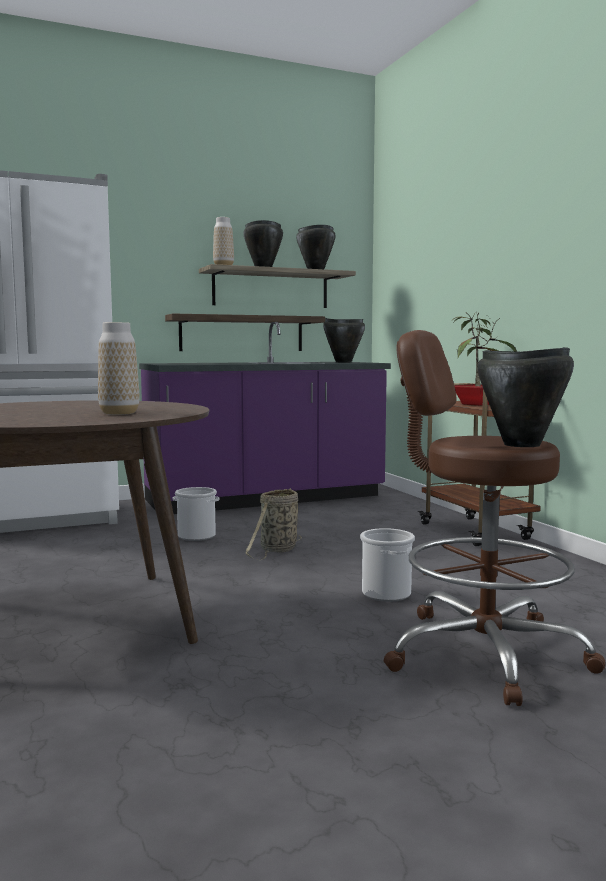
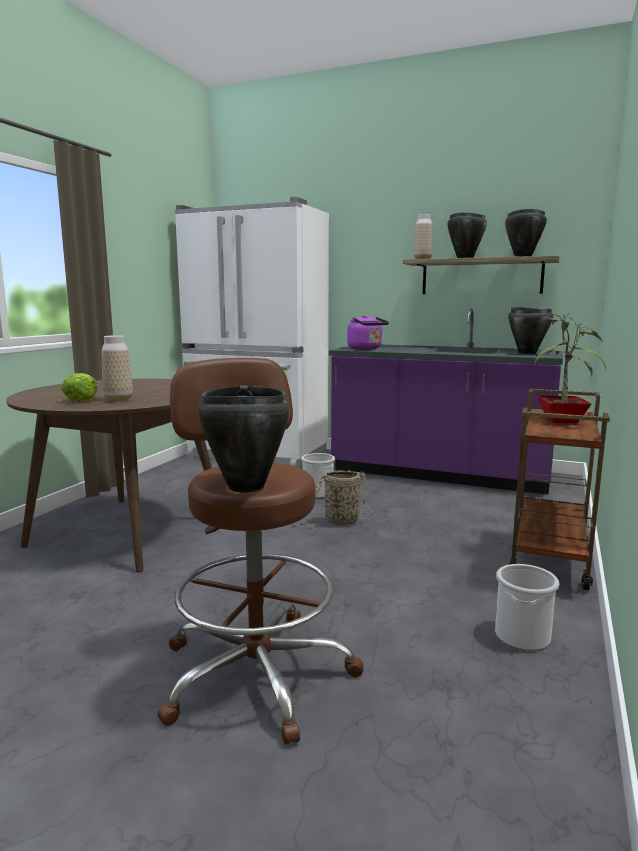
camera: 45 degrees right, 5 degrees up
shelf [165,313,325,351] -> none
bucket [360,528,415,602] -> bucket moved to [495,564,559,651]
none -> lettuce [61,373,97,402]
none -> purple kettle [347,315,389,350]

